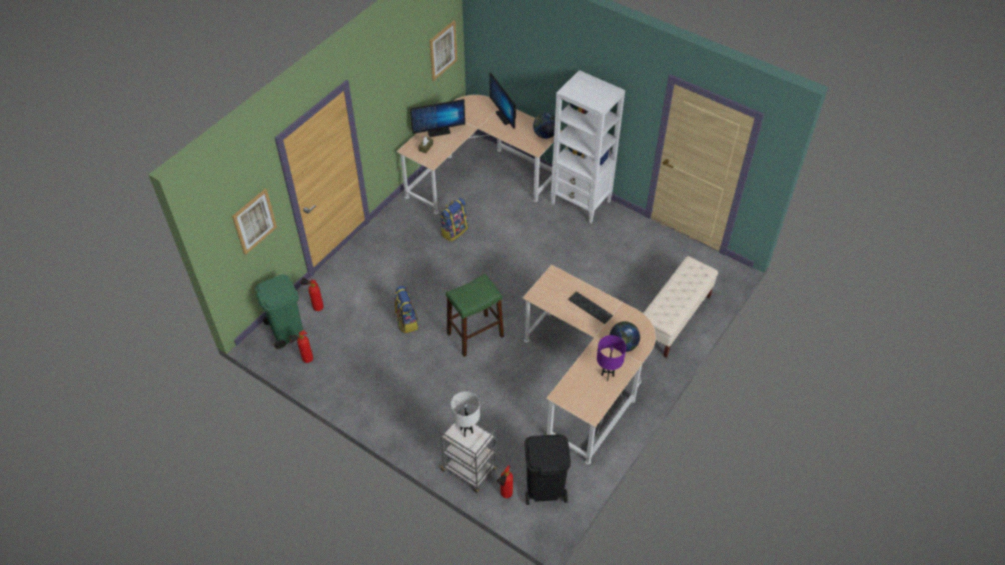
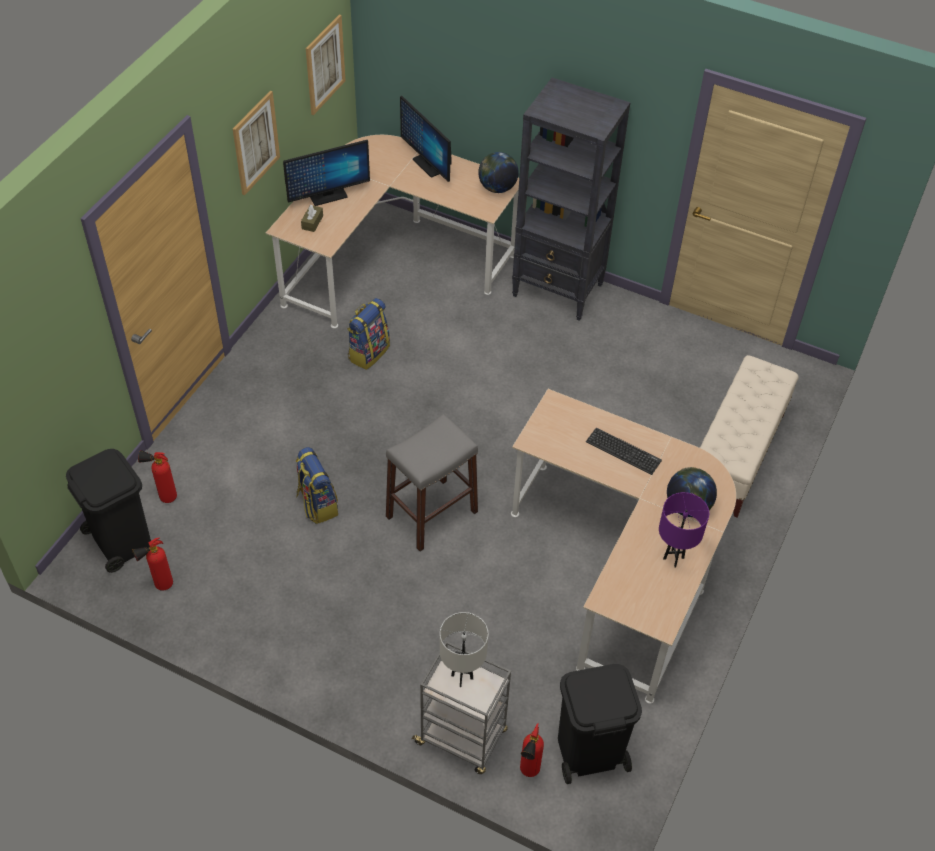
camera: 10 degrees left, 0 degrees up
picture [232,188,277,255] -> picture moved to [233,91,280,196]
green trash can [255,275,303,349] -> black trash can [66,449,151,573]
green stool [446,274,504,357] -> grey stool [386,414,478,551]
white bookcase [551,70,625,224] -> black bookcase [512,78,630,321]

